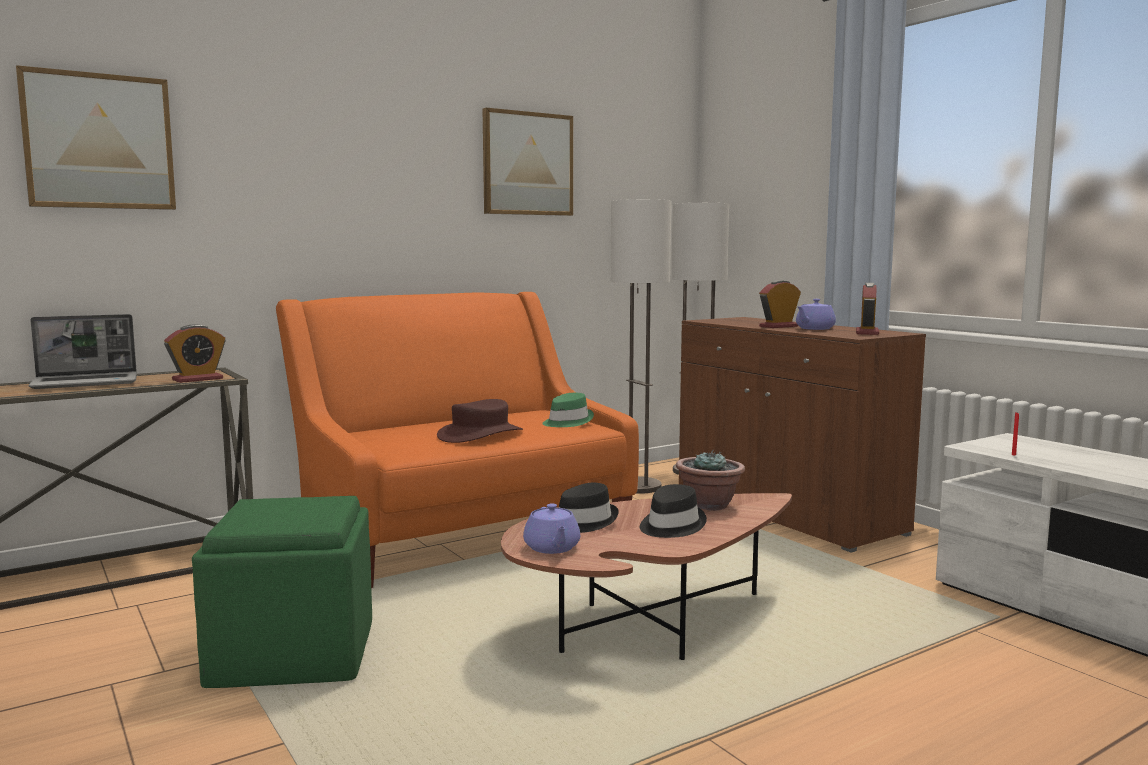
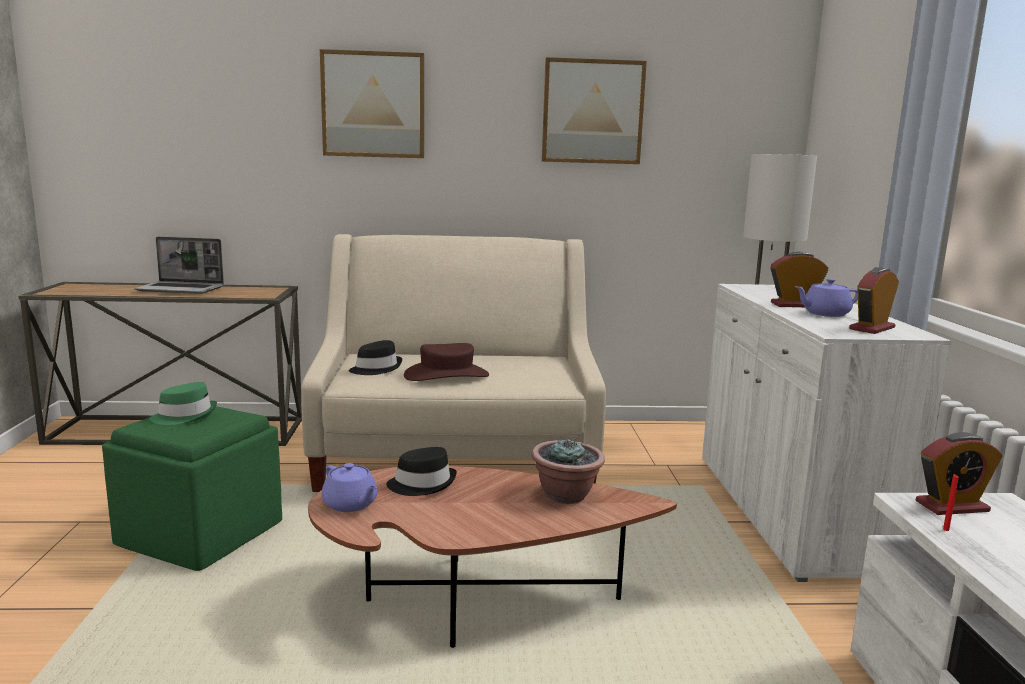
camera: 30 degrees right, 5 degrees up
picture [16,65,176,210] -> picture moved to [320,49,424,158]
alarm clock [164,324,226,383] -> alarm clock moved to [916,432,1003,515]
orange sofa [276,292,639,588] -> beige sofa [301,234,606,492]
purple teapot [523,503,580,554] -> purple teapot turned 60 degrees counterclockwise [321,463,377,512]
green hat [542,393,594,427] -> green hat moved to [149,382,217,425]
floor lamp [611,199,671,494] -> none
black hat [640,484,707,538] -> black hat moved to [349,340,402,375]
brown cabinet [679,317,926,553] -> white cabinet [702,284,951,582]

